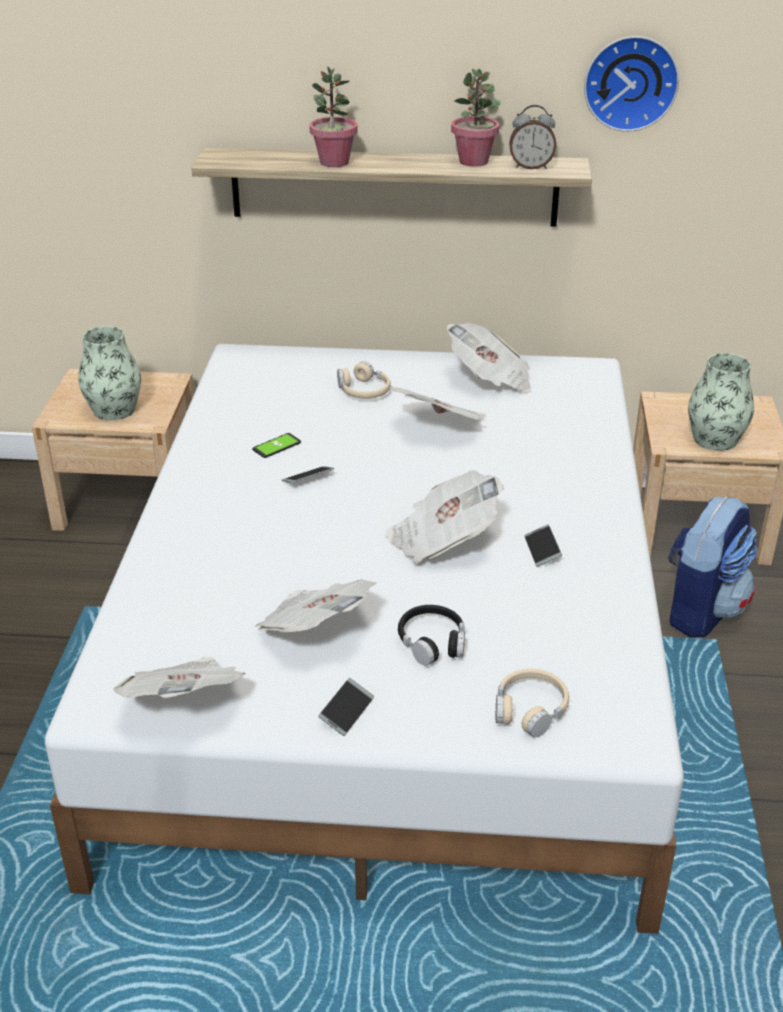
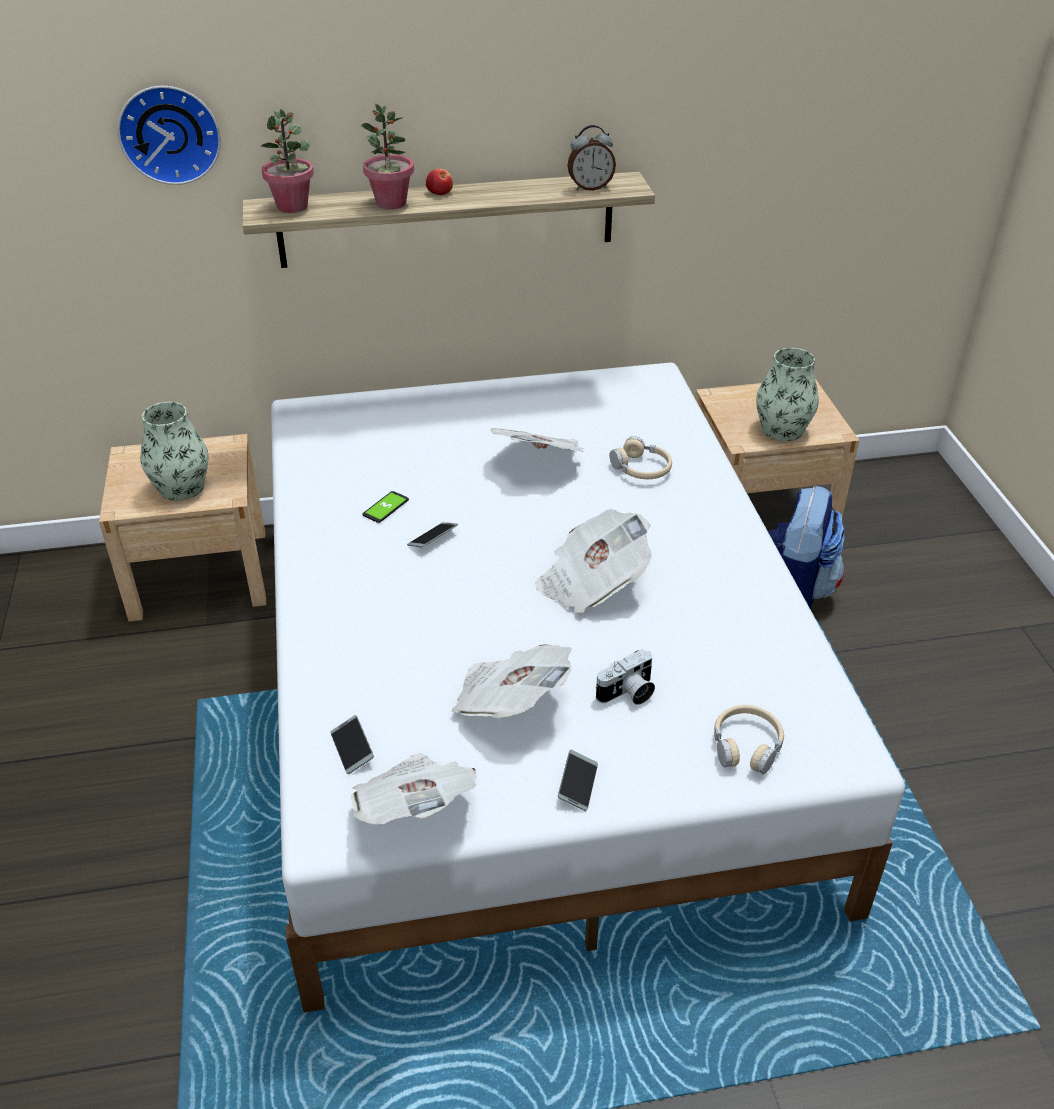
camera: 15 degrees left, 5 degrees up
beige headphones [337,361,391,399] -> beige headphones moved to [610,436,672,479]
black headphones [398,605,465,666] -> camera [596,649,655,705]
newspaper [447,323,531,393] -> none
potted plant [451,69,501,167] -> potted plant moved to [261,109,314,213]
phone [524,524,562,567] -> phone moved to [330,715,374,774]
wall clock [584,36,679,132] -> wall clock moved to [117,86,221,185]
none -> apple [426,168,453,195]

